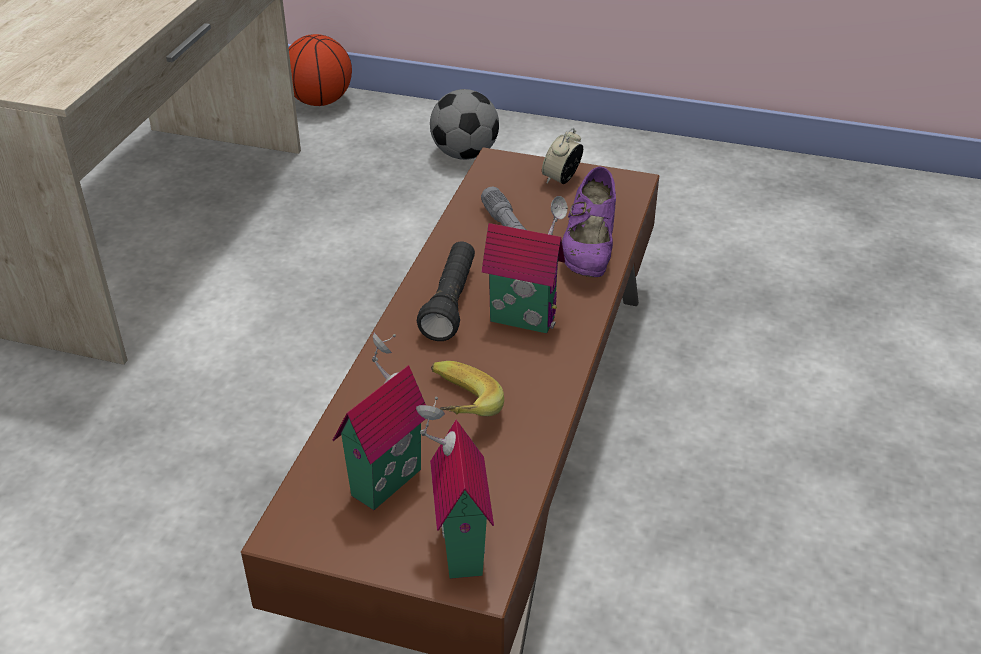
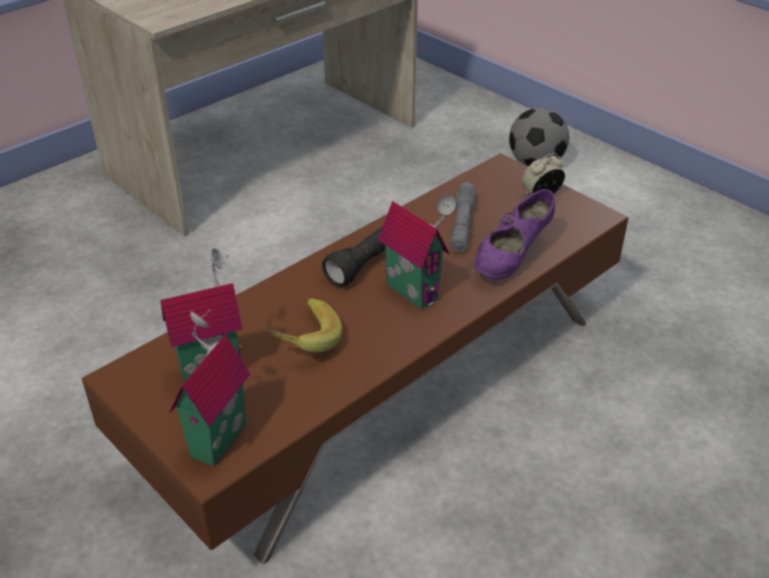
camera: 30 degrees right, 0 degrees up
basketball [289,34,352,106] -> none

